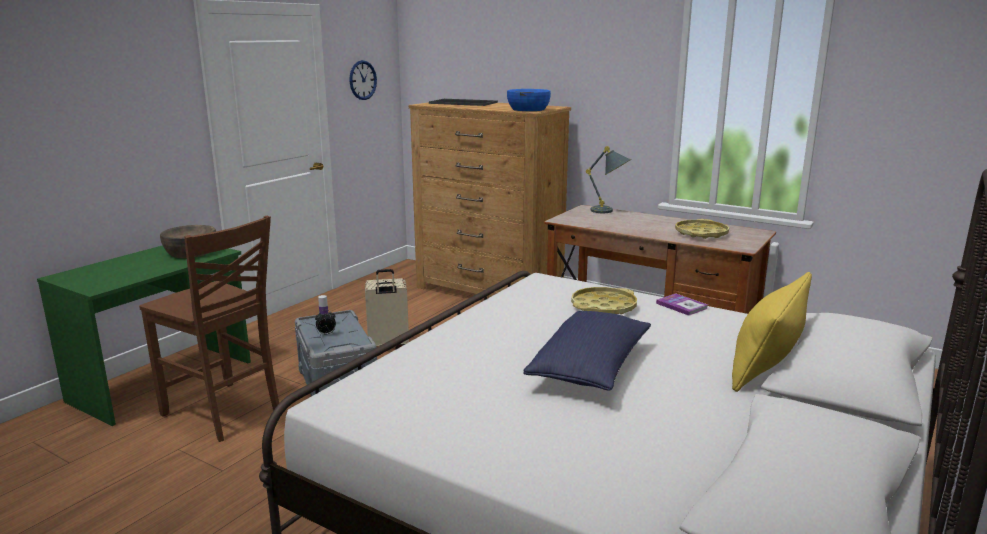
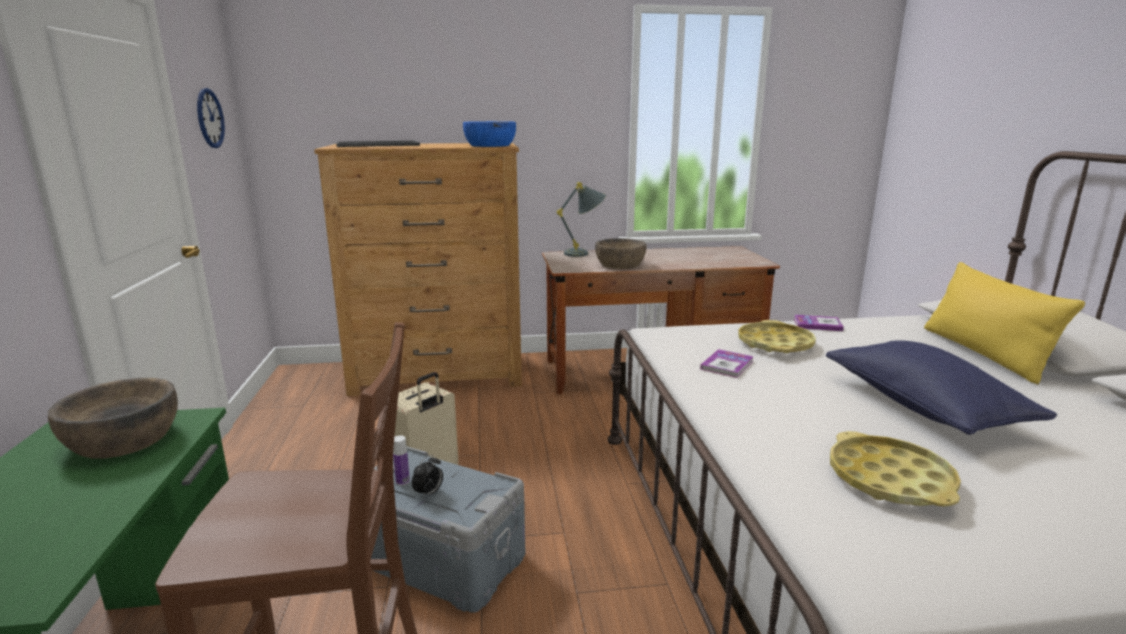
camera: 40 degrees left, 0 degrees up
yellow tray [675,219,729,239] -> yellow tray moved to [830,431,961,507]
none -> brown bowl [595,238,646,269]
none -> book [700,349,754,378]

